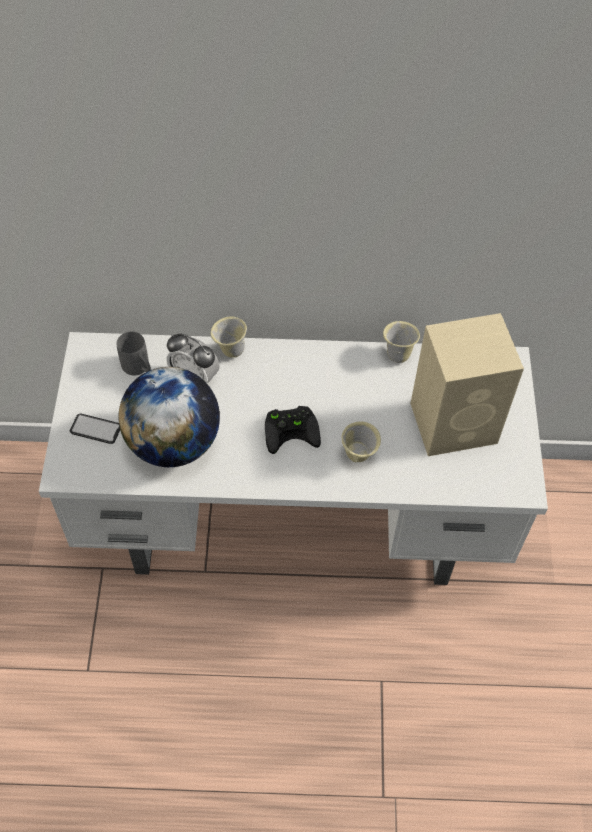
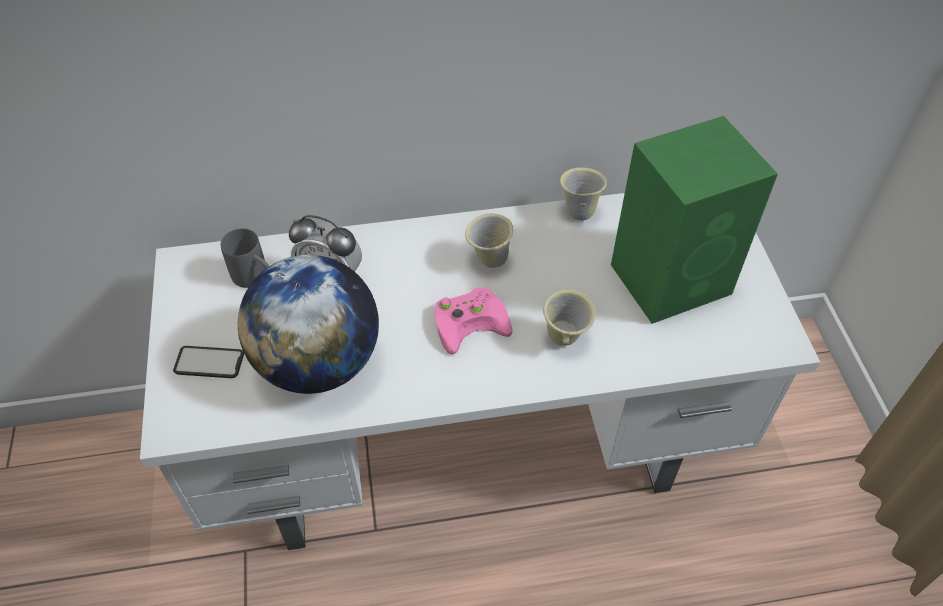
camera: 10 degrees left, 5 degrees down
beige mug [210,316,247,358] -> beige mug moved to [465,213,513,268]
black game controller [265,406,321,454] -> pink game controller [435,288,512,354]
beige speaker [410,313,524,456] -> green speaker [611,116,778,324]

